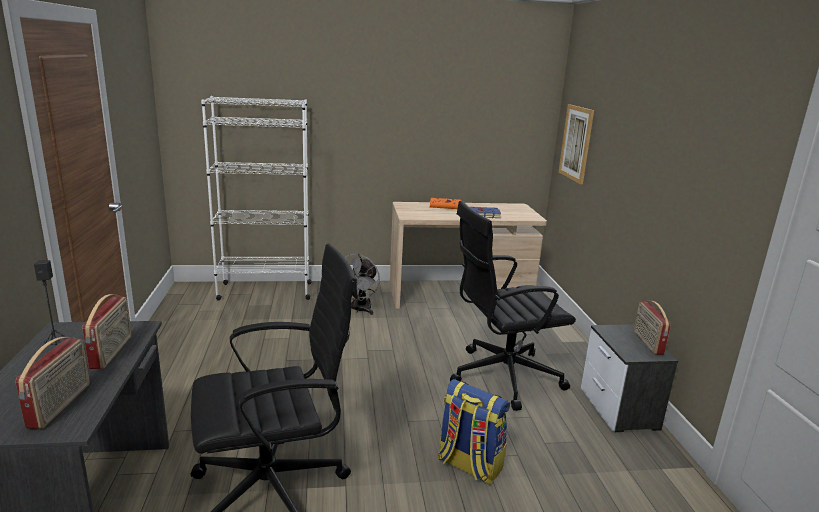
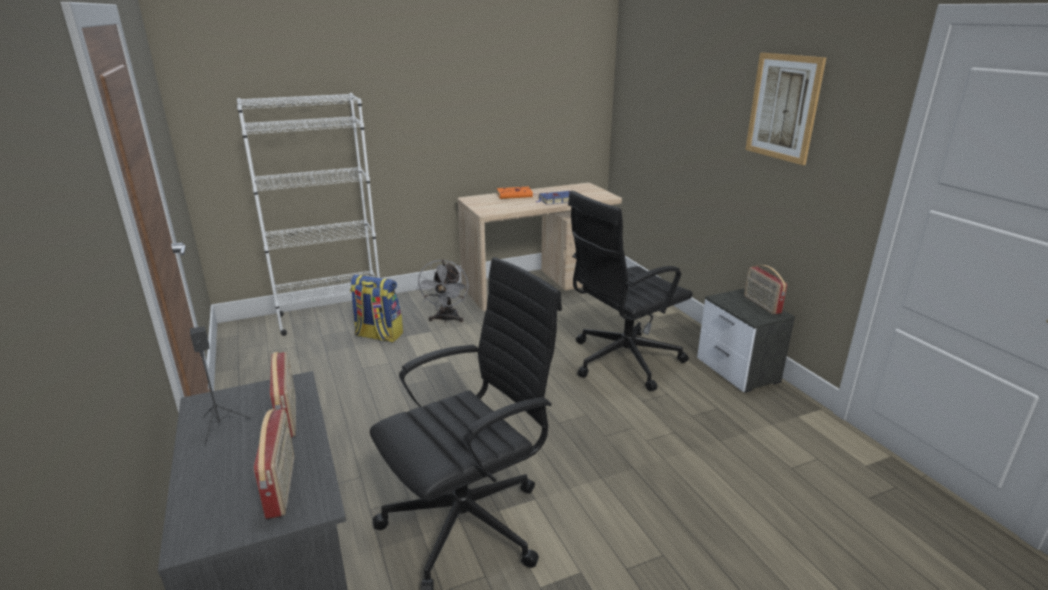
camera: 15 degrees left, 5 degrees up
backpack [438,379,510,484] -> backpack moved to [350,275,403,343]
picture [558,104,594,184] -> picture moved to [745,53,826,165]

